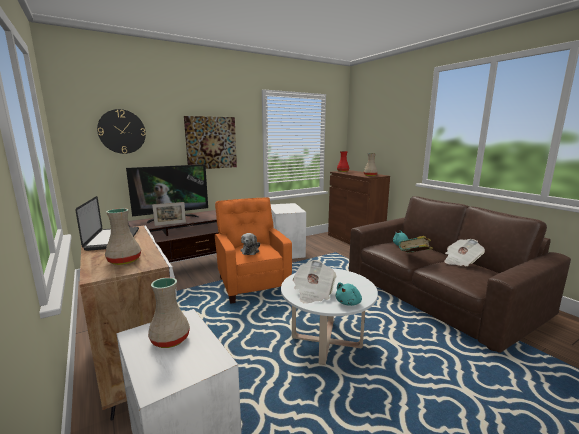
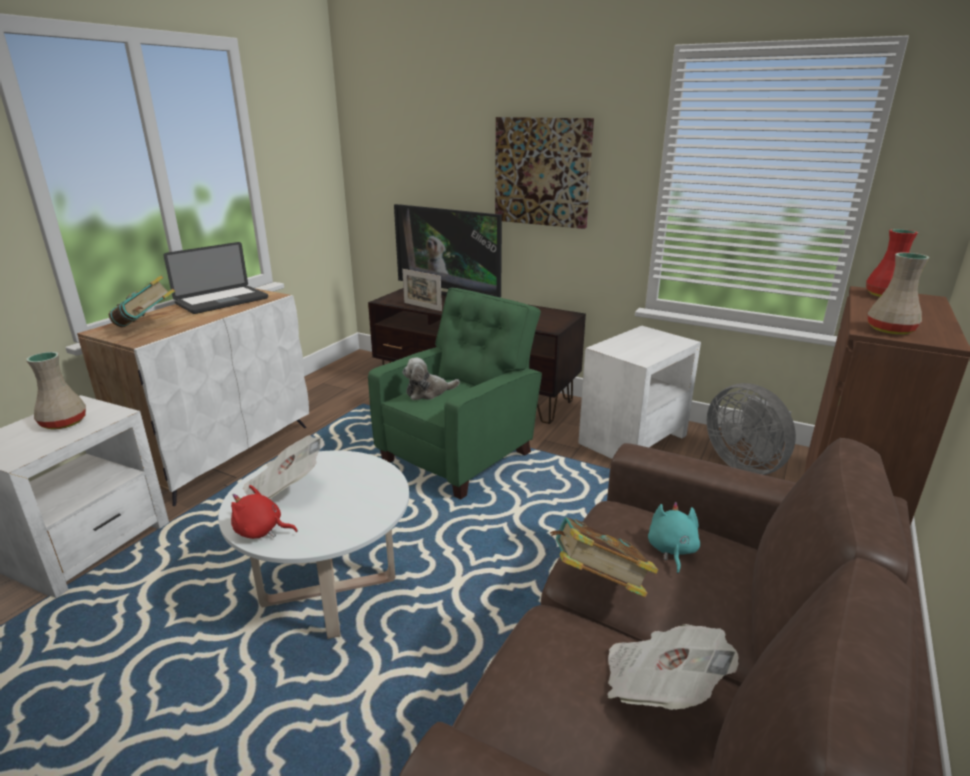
camera: 60 degrees right, 10 degrees up
wall clock [97,109,146,154] -> none
beige vase [105,208,141,265] -> book [109,275,175,328]
orange armchair [215,197,292,304] -> green armchair [368,288,542,499]
turquoise plush toy [336,282,362,306] -> red plush toy [231,485,298,539]
none -> grey fan [707,383,796,475]

